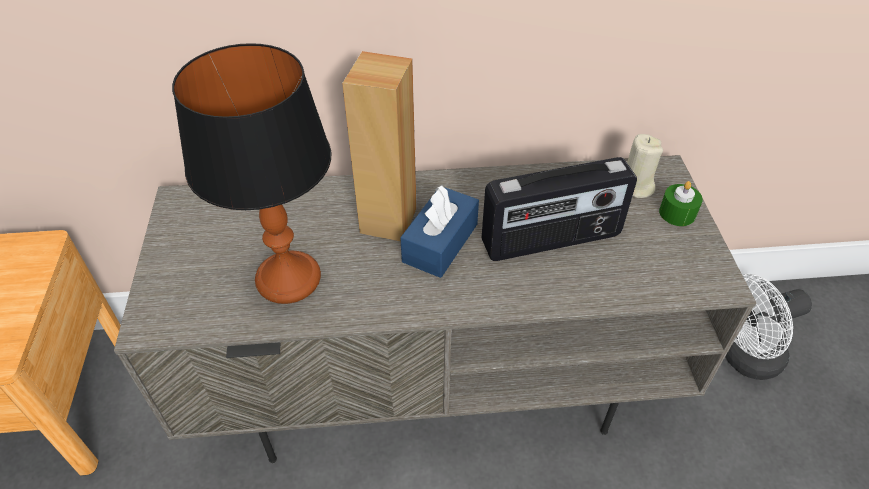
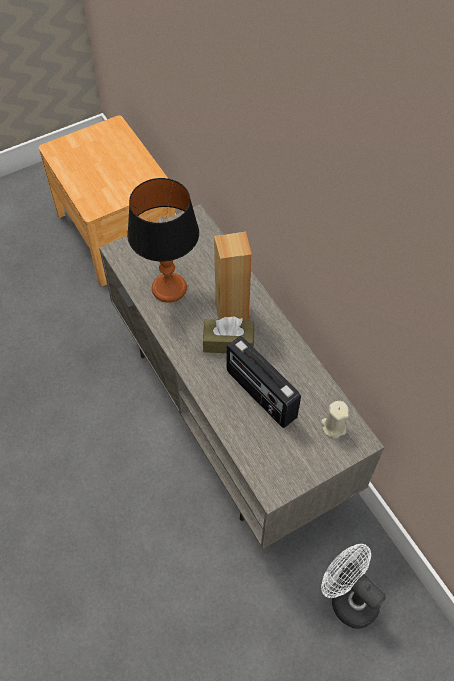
camera: 65 degrees right, 10 degrees up
blue tissue box [400,185,479,278] -> brown tissue box [203,317,254,353]
green candle [659,181,703,226] -> none

